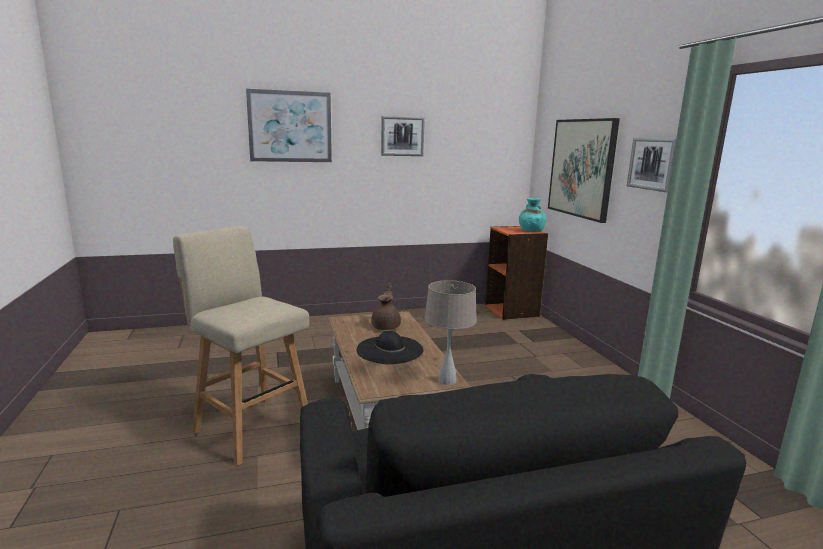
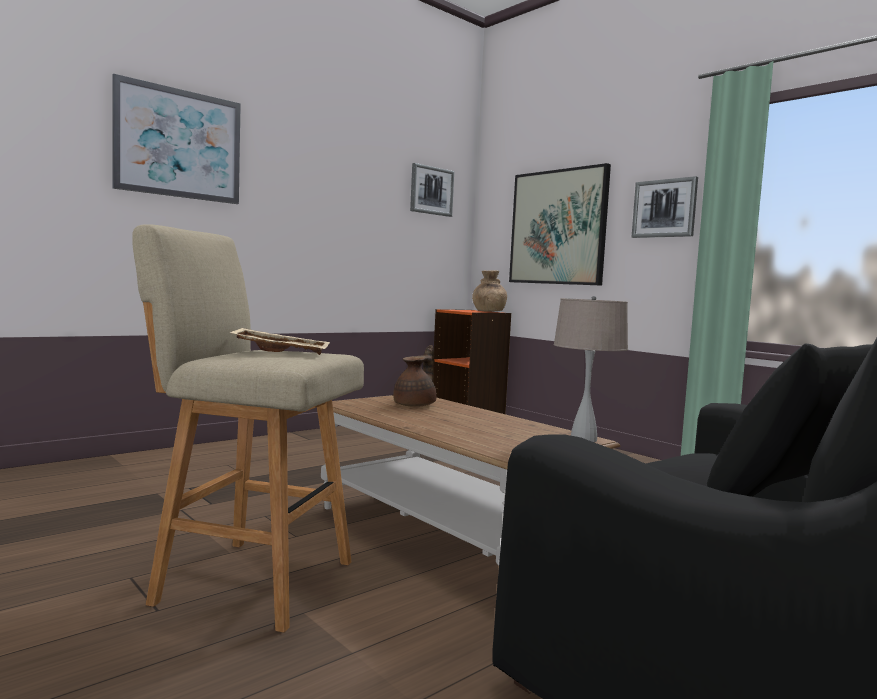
camera: 25 degrees left, 10 degrees down
black hat [357,331,424,364] -> none
brown teapot [371,283,401,330] -> brown teapot turned 45 degrees clockwise [393,345,437,407]
picture [381,116,425,156] -> picture moved to [410,163,454,217]
turquoise vase [519,198,546,231] -> brown vase [472,270,507,312]
none -> beige tray [230,328,330,355]

